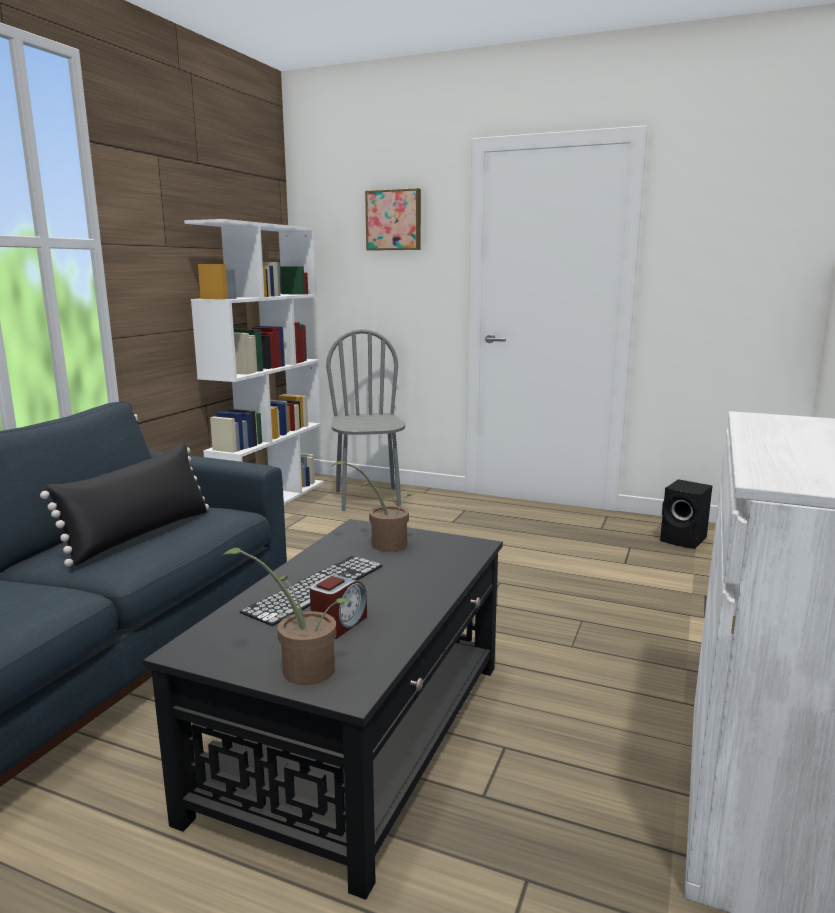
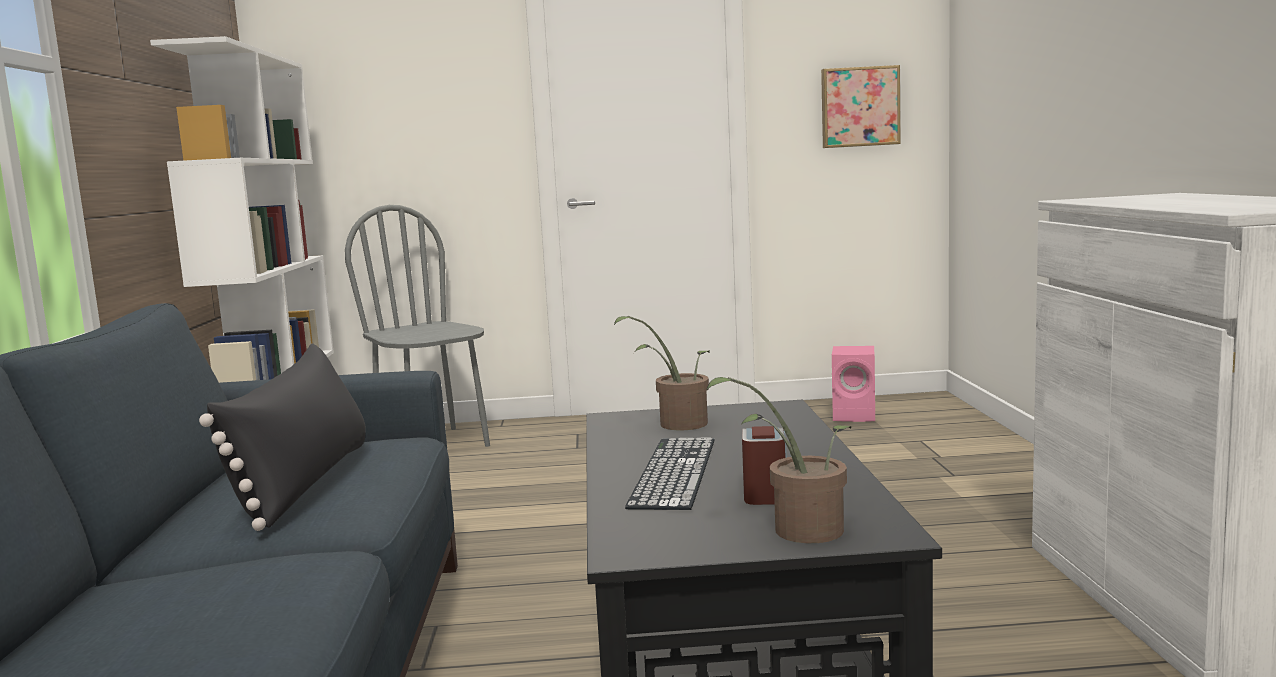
camera: 25 degrees left, 5 degrees down
picture [365,188,421,251] -> picture moved to [821,65,901,148]
black speaker [660,479,713,549] -> pink speaker [832,346,875,422]

